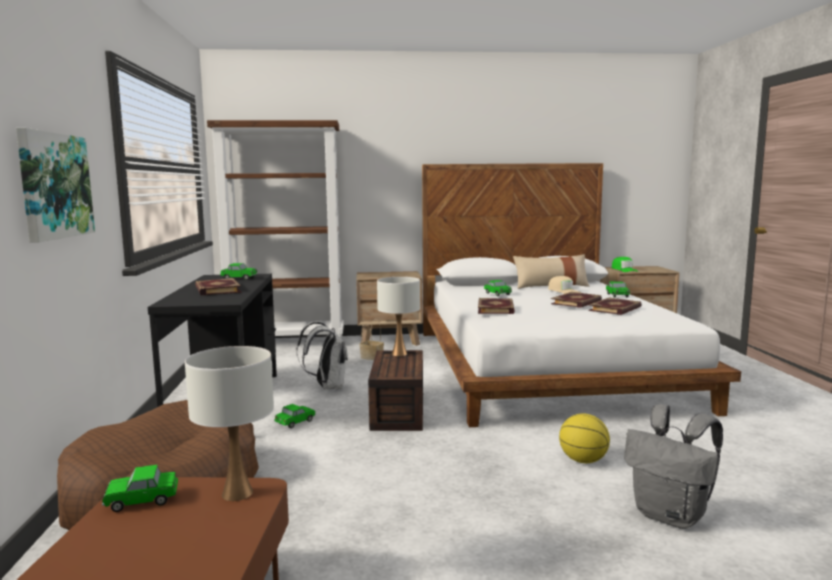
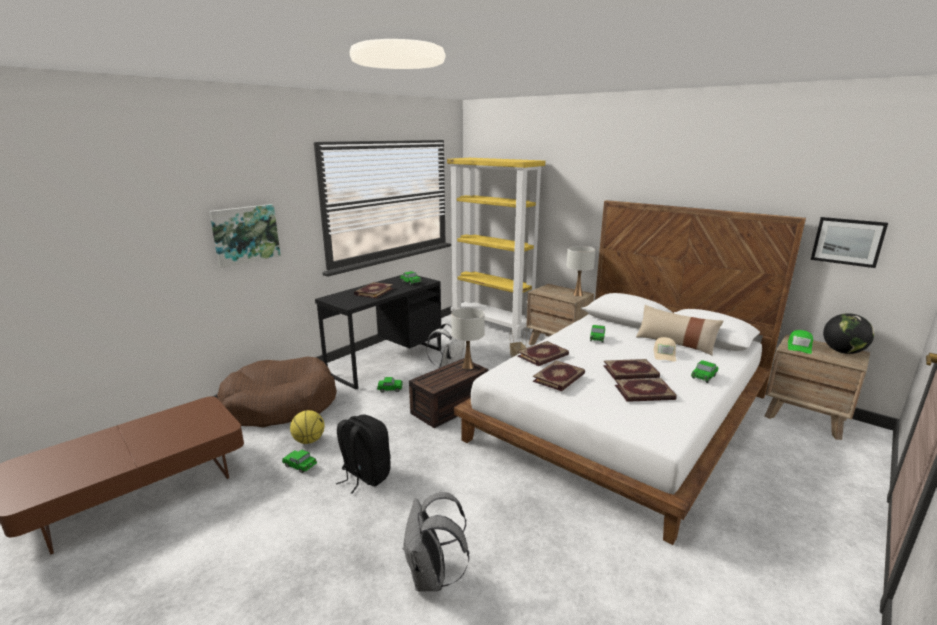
camera: 45 degrees right, 10 degrees up
toy car [102,465,178,512] -> toy car moved to [282,450,317,473]
white table lamp [185,346,274,501] -> white table lamp moved to [566,246,595,296]
brown bookcase [207,120,344,339] -> yellow bookcase [447,158,545,339]
basketball [559,413,610,463] -> basketball moved to [290,410,325,444]
none -> black backpack [336,414,391,494]
none -> book [533,360,585,391]
none -> picture [811,217,888,268]
none -> globe [823,313,874,354]

